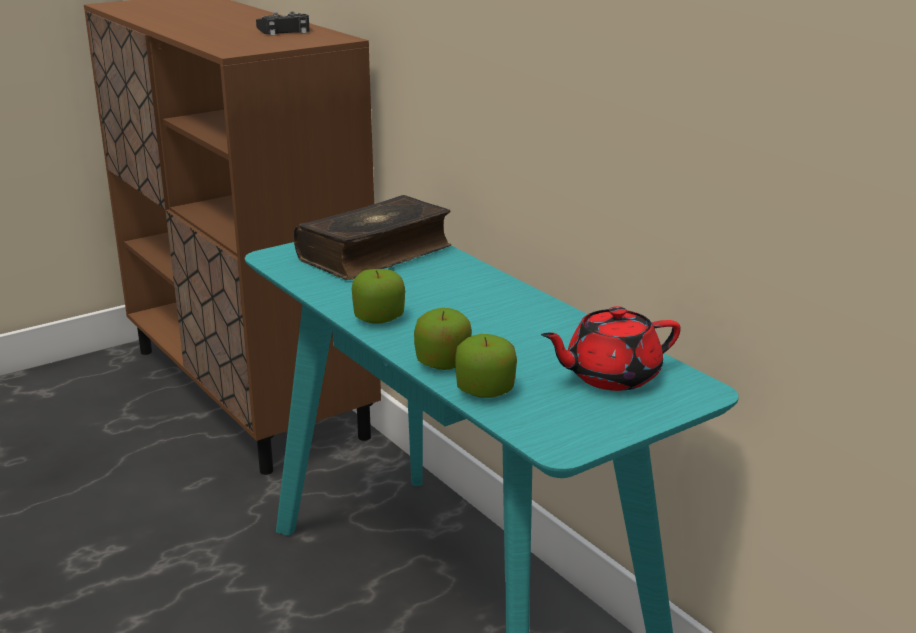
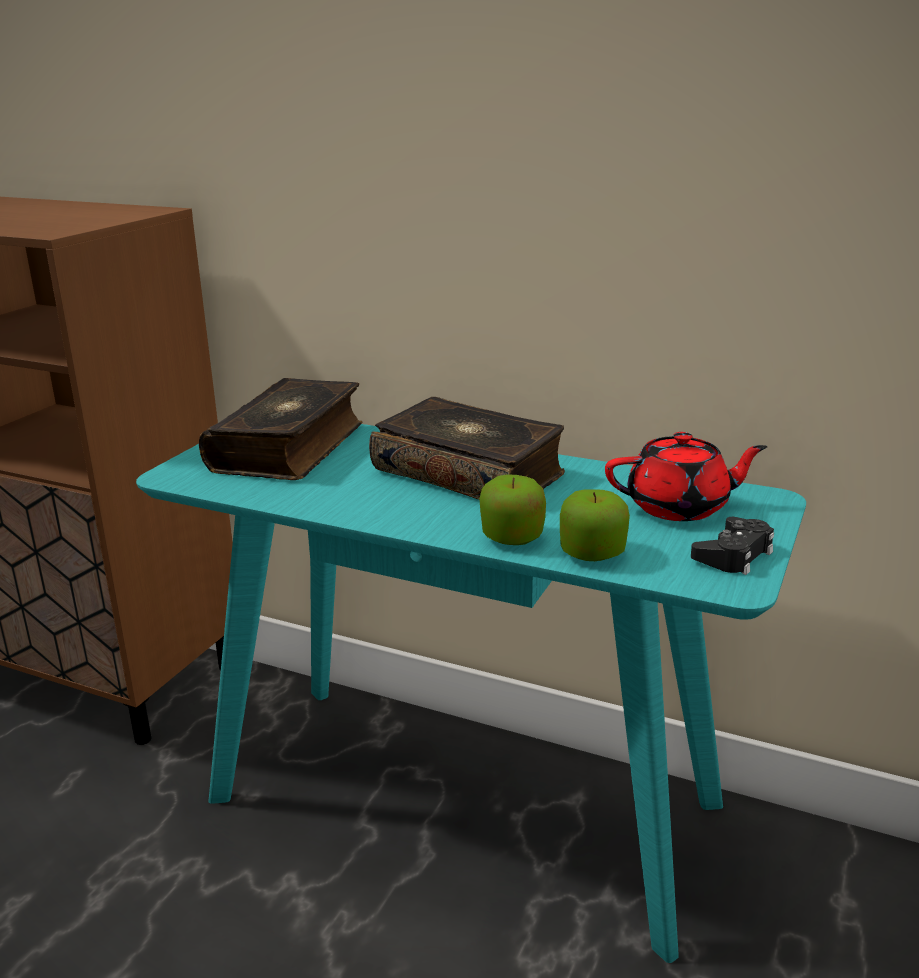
camera: 30 degrees left, 0 degrees up
black game controller [256,12,310,36] -> black game controller moved to [691,517,774,575]
apple [352,269,405,323] -> none
red teapot [541,306,681,391] -> red teapot turned 135 degrees counterclockwise [605,432,768,521]
none -> book [369,397,565,500]

